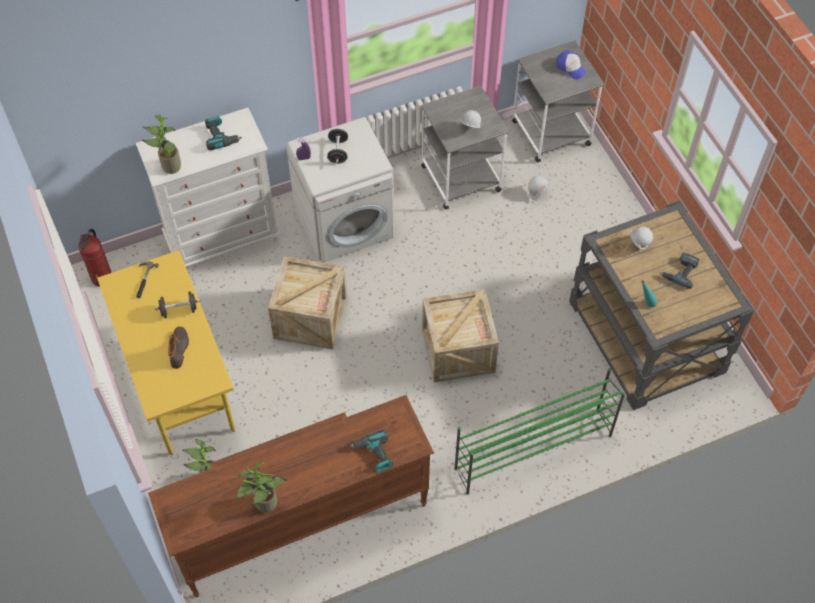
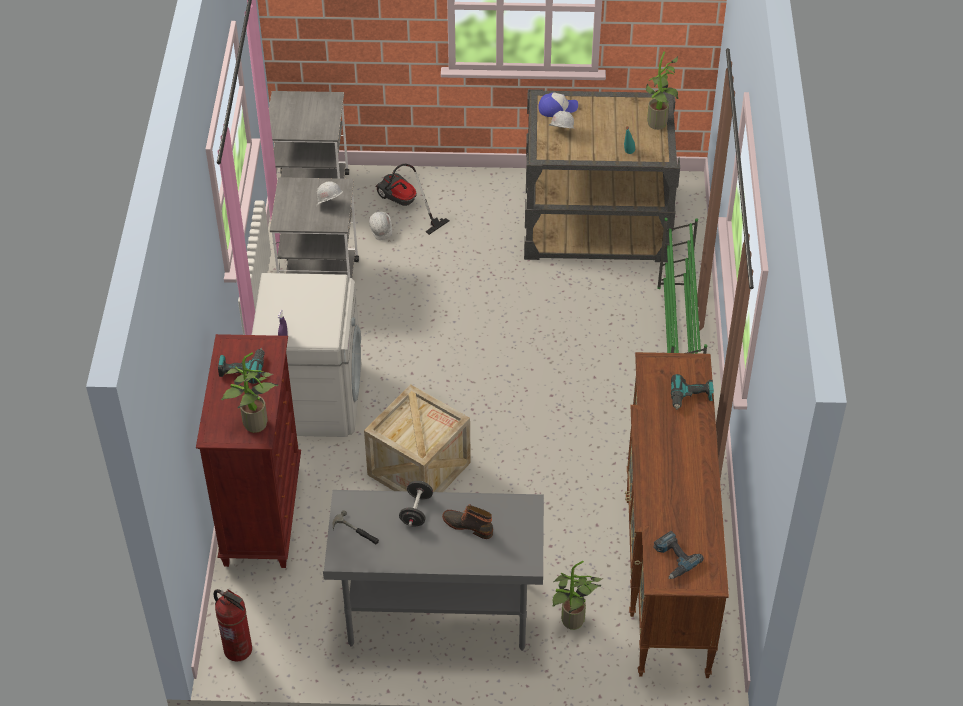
camera: 65 degrees left, 10 degrees down
yellow desk [96,251,235,455] -> grey desk [323,490,544,651]
white dresser [136,108,280,266] -> red dresser [196,334,301,568]
potted plant [236,462,287,513] -> potted plant moved to [646,52,678,130]
black dumbbell [327,129,348,163] -> none
crate [422,289,499,383] -> none
cap [556,51,587,80] -> cap moved to [538,92,578,117]
power drill [660,252,700,289] -> power drill moved to [653,531,704,579]
none -> vacuum cleaner [375,163,449,235]

